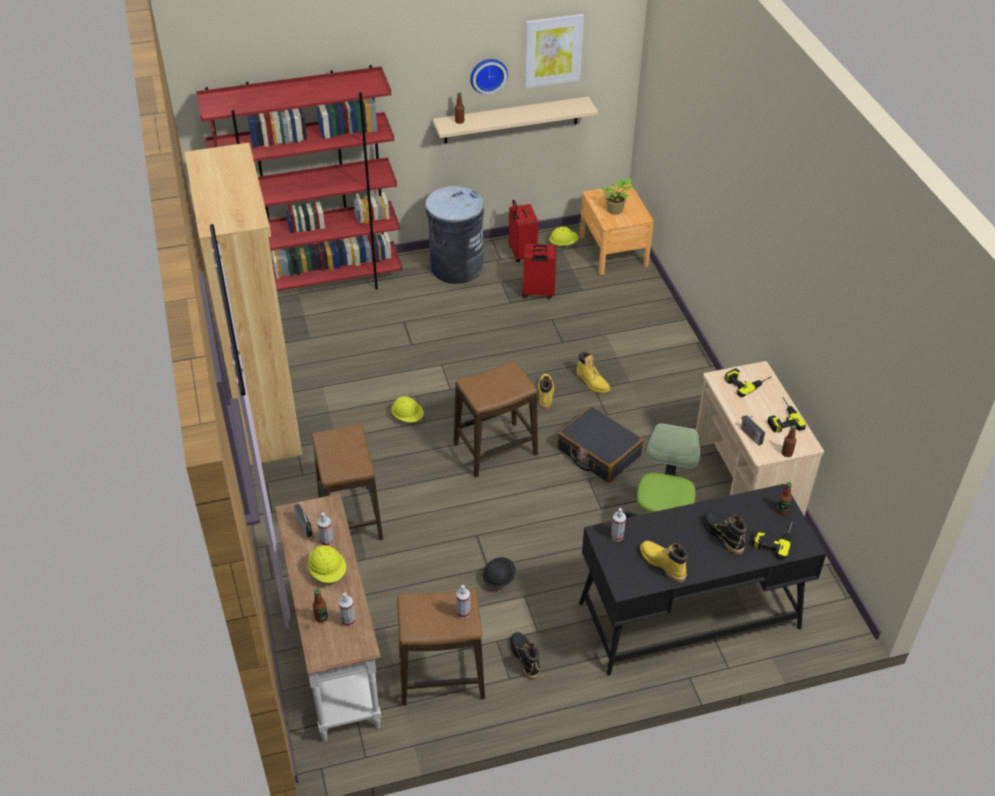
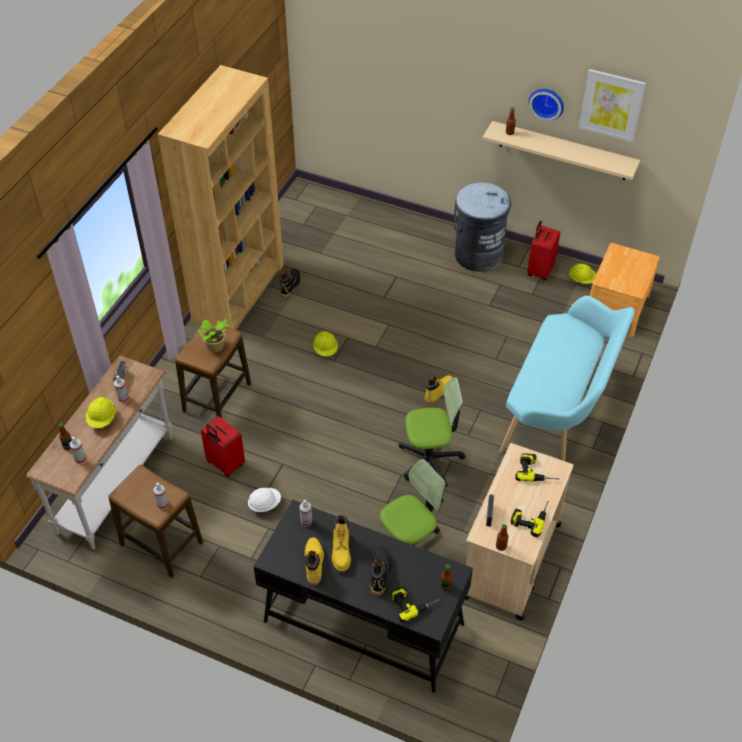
camera: 40 degrees right, 5 degrees up
red bookcase [196,65,402,291] -> none
stool [454,360,538,477] -> none
black hard hat [483,557,516,588] -> white hard hat [248,488,281,512]
black boot [510,632,540,680] -> black boot moved to [280,268,300,298]
red suitcase [522,244,556,299] -> red suitcase moved to [200,416,245,477]
black suitcase [557,406,644,483] -> office chair [399,377,465,487]
yellow boot [576,351,610,393] -> yellow boot moved to [332,515,351,572]
potted plant [601,178,633,215] -> potted plant moved to [198,319,230,352]
none -> turquoise bench [499,296,635,461]

